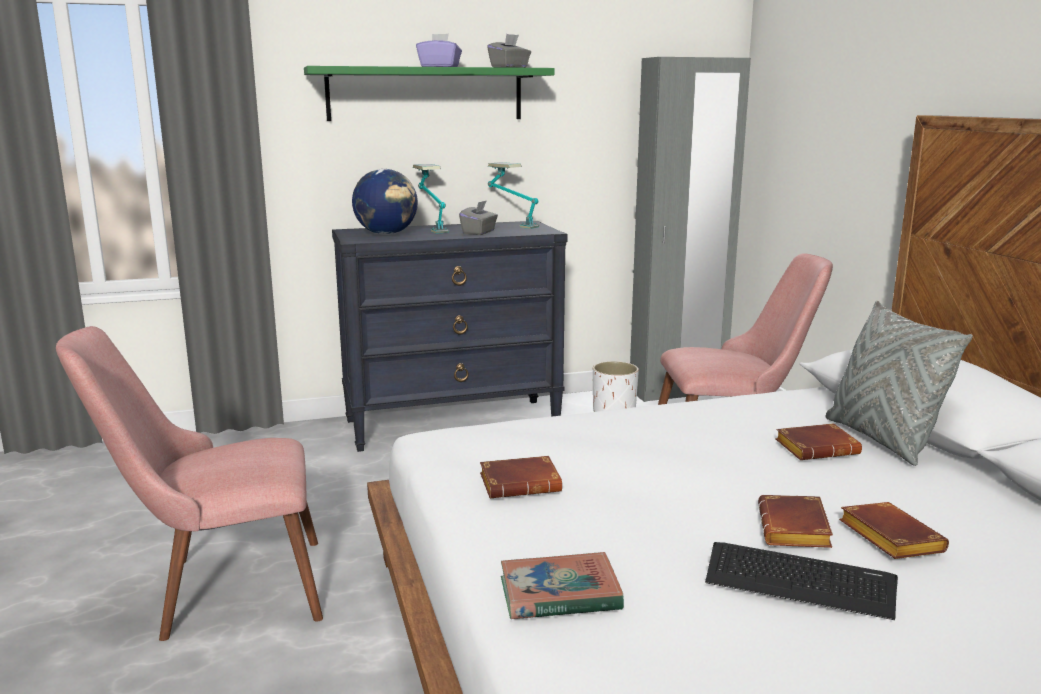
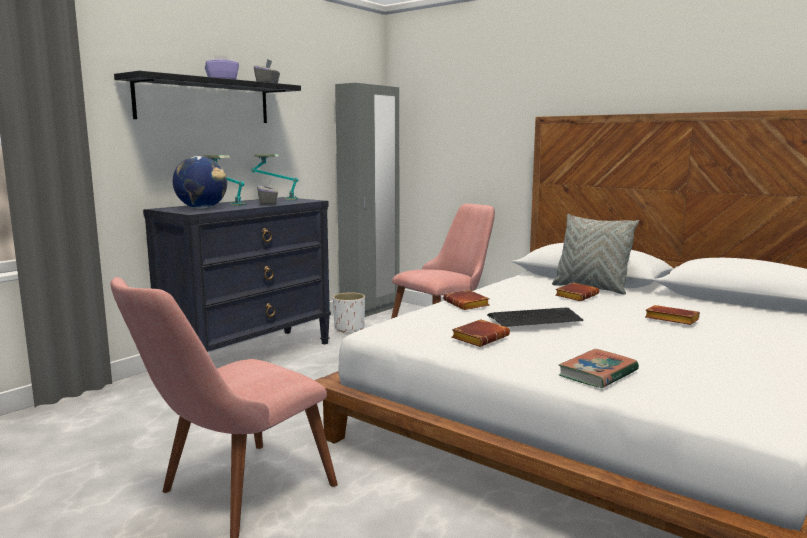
camera: 35 degrees left, 5 degrees down
green shelf [304,66,555,121] -> black shelf [114,71,301,123]
keyboard [705,542,898,620] -> keyboard moved to [487,308,584,327]
brown book [758,495,833,548] -> brown book moved to [443,290,490,310]

